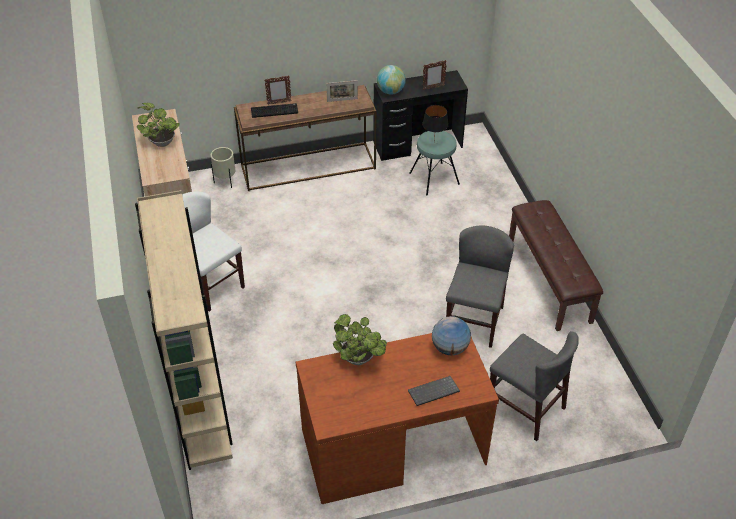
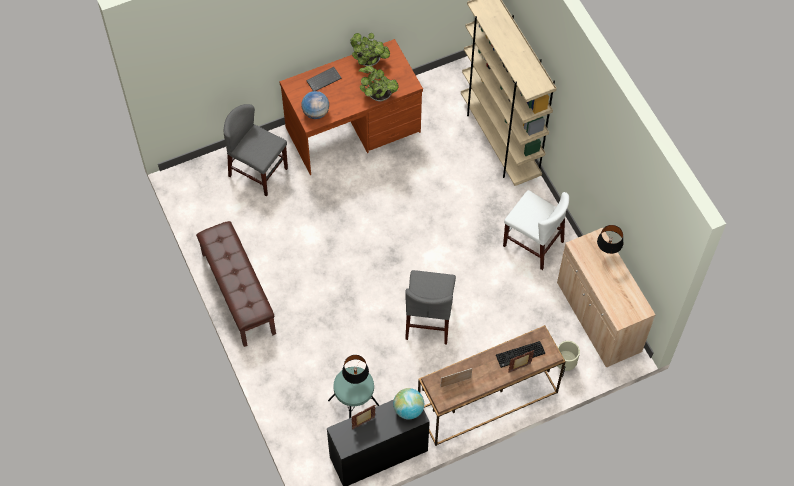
camera: 170 degrees right, 15 degrees up
potted plant [137,103,180,147] -> potted plant moved to [350,33,390,66]
grey chair [446,225,514,348] -> grey chair moved to [405,270,456,344]
none -> black table lamp [597,225,623,254]

